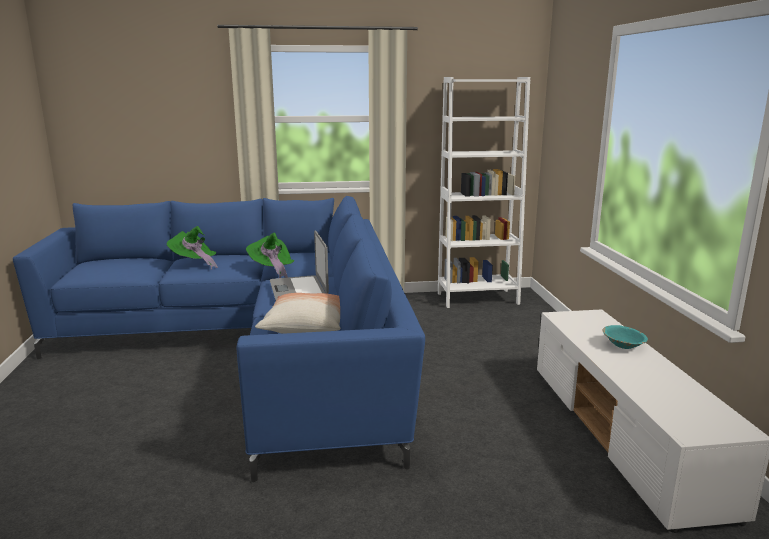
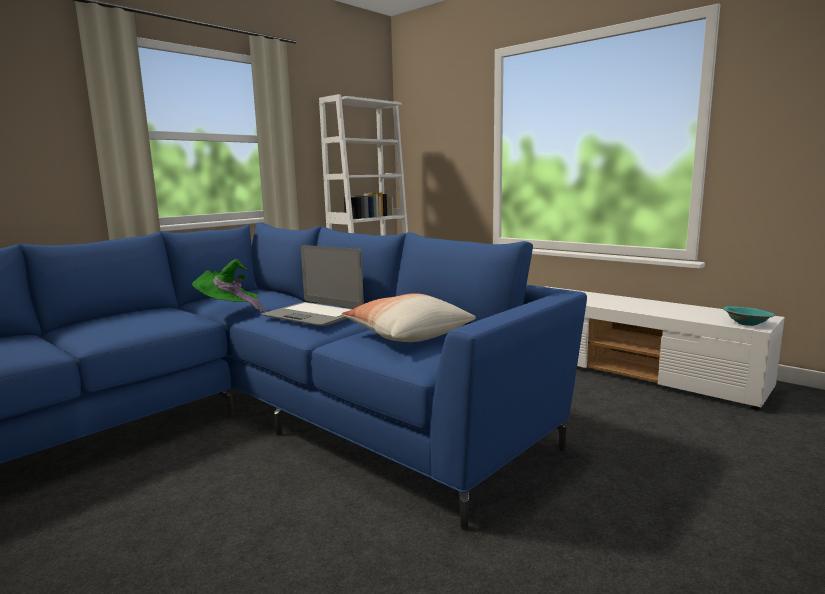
camera: 40 degrees left, 5 degrees down
green hat [167,226,218,270] -> none
turquoise bowl [602,325,648,349] -> turquoise bowl moved to [723,306,775,326]

